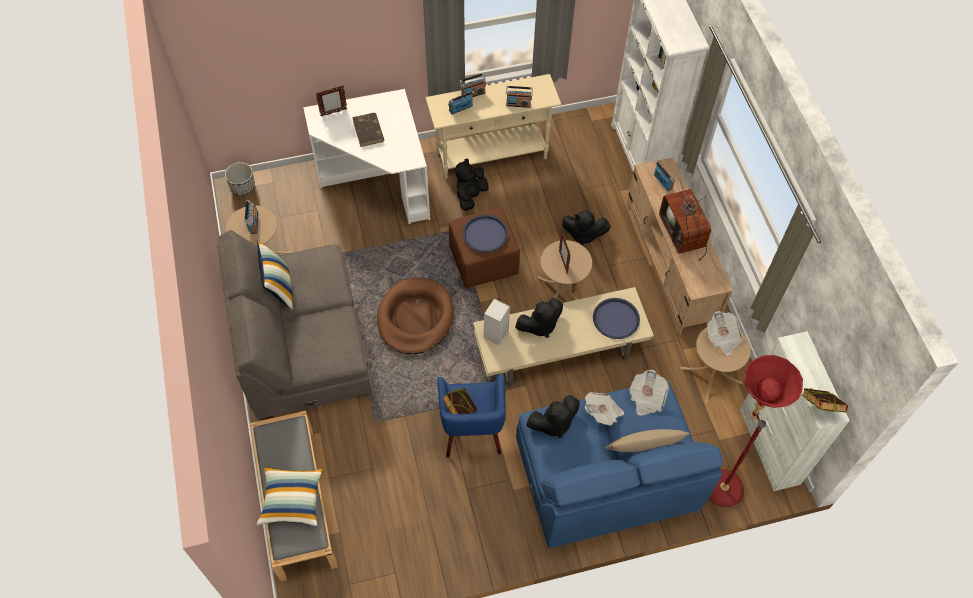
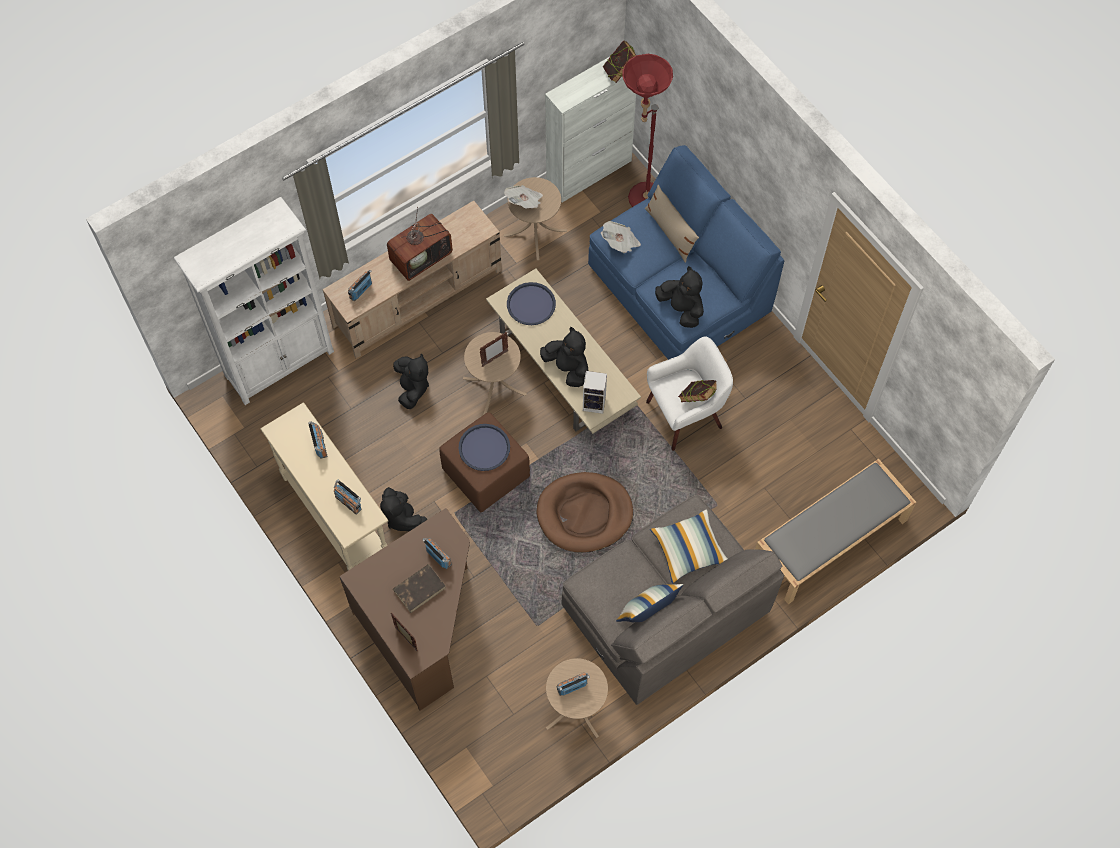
camera: 110 degrees left, 5 degrees up
planter [225,162,255,195] -> none
pillow [257,467,323,526] -> pillow moved to [650,509,728,584]
white desk [303,89,430,224] -> brown desk [339,508,470,711]
blue armchair [437,374,506,457] -> white armchair [646,336,733,451]
black plush toy [455,159,489,211] -> black plush toy turned 45 degrees clockwise [380,487,427,531]
radio [460,73,486,97] -> radio moved to [422,538,452,569]
newspaper [585,392,624,426] -> none

